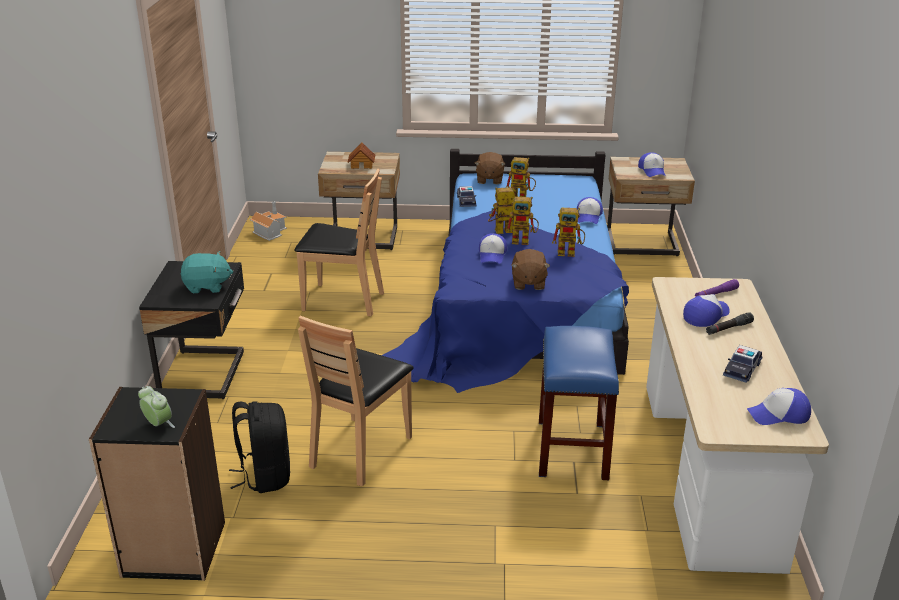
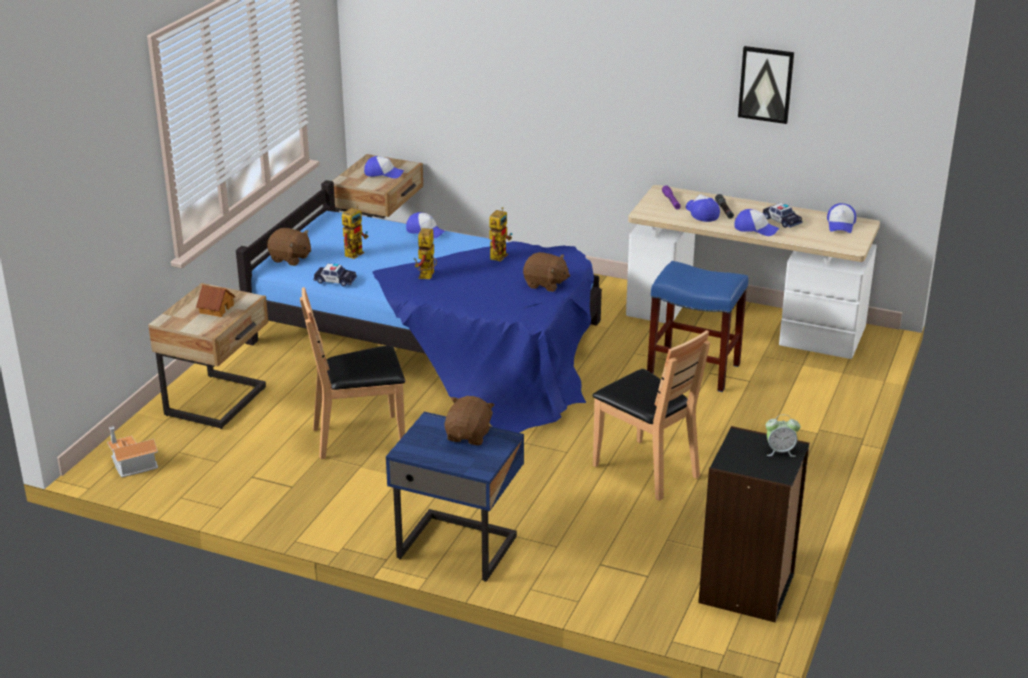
camera: 70 degrees left, 0 degrees up
alarm clock [138,386,175,428] -> alarm clock turned 150 degrees counterclockwise [766,415,800,457]
black nightstand [139,261,244,399] -> blue nightstand [386,412,524,582]
turquoise plush toy [181,251,233,293] -> brown plush toy [445,396,494,445]
black backpack [229,401,290,493] -> none
brown chair [294,168,384,316] -> brown chair turned 135 degrees counterclockwise [300,287,405,459]
cap [479,233,507,263] -> cap moved to [734,209,779,236]
toy robot [506,197,539,245] -> none
none -> picture [738,46,794,124]

